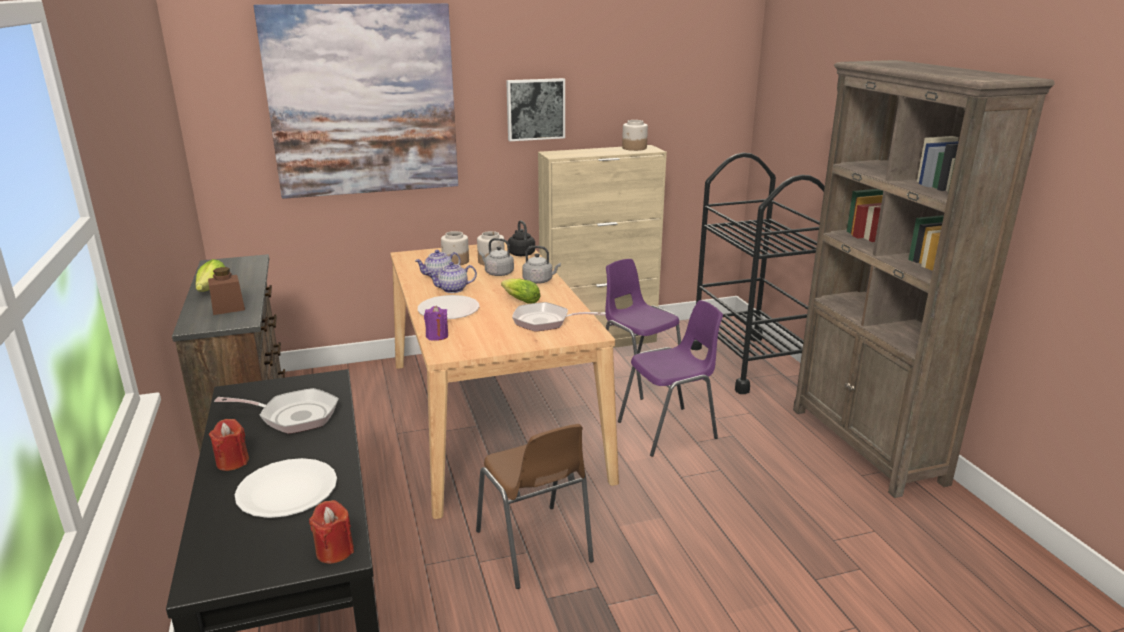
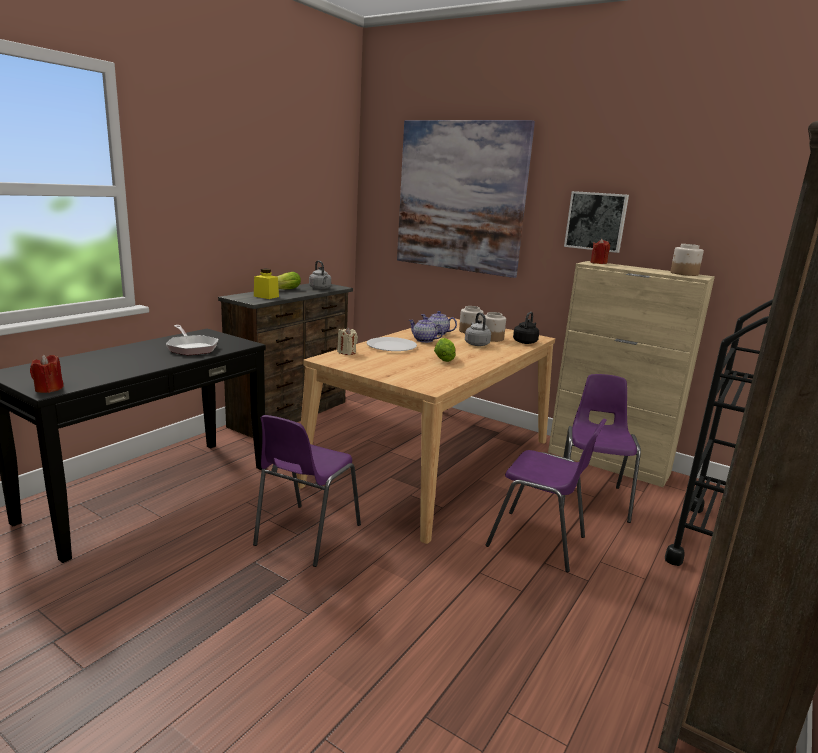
camera: 50 degrees right, 5 degrees down
brown jar [208,267,245,315] -> yellow jar [254,269,279,299]
red candle [209,419,249,471] -> red candle moved to [591,239,610,264]
white plate [235,458,337,518] -> none
purple candle [424,306,448,341] -> beige candle [337,327,358,355]
brown chair [476,424,594,589] -> purple chair [253,415,361,567]
frying pan [512,302,606,332] -> none
grey kettle [522,246,561,284] -> grey kettle moved to [309,260,331,289]

